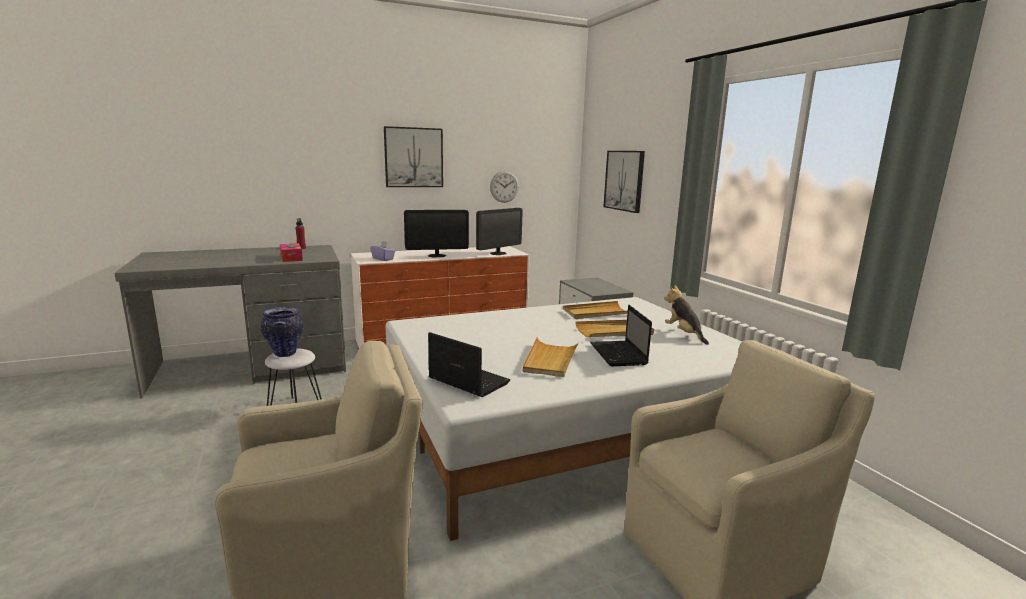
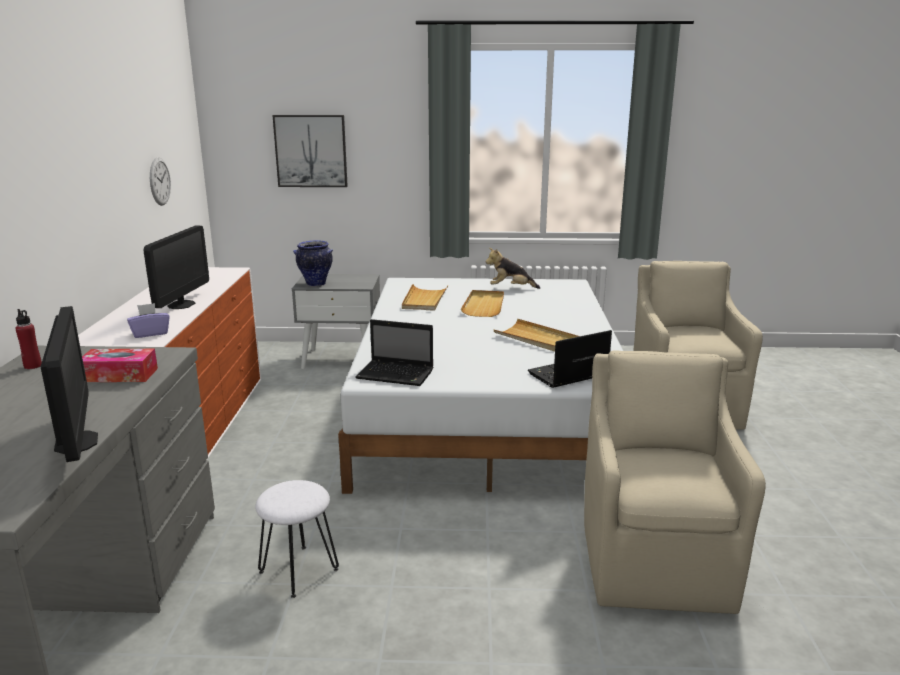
camera: 65 degrees left, 5 degrees up
vase [261,307,304,357] -> vase moved to [293,240,333,286]
picture [384,126,443,187] -> none
monitor [476,208,523,255] -> monitor moved to [41,306,98,462]
laptop [590,305,652,366] -> laptop moved to [355,319,434,386]

